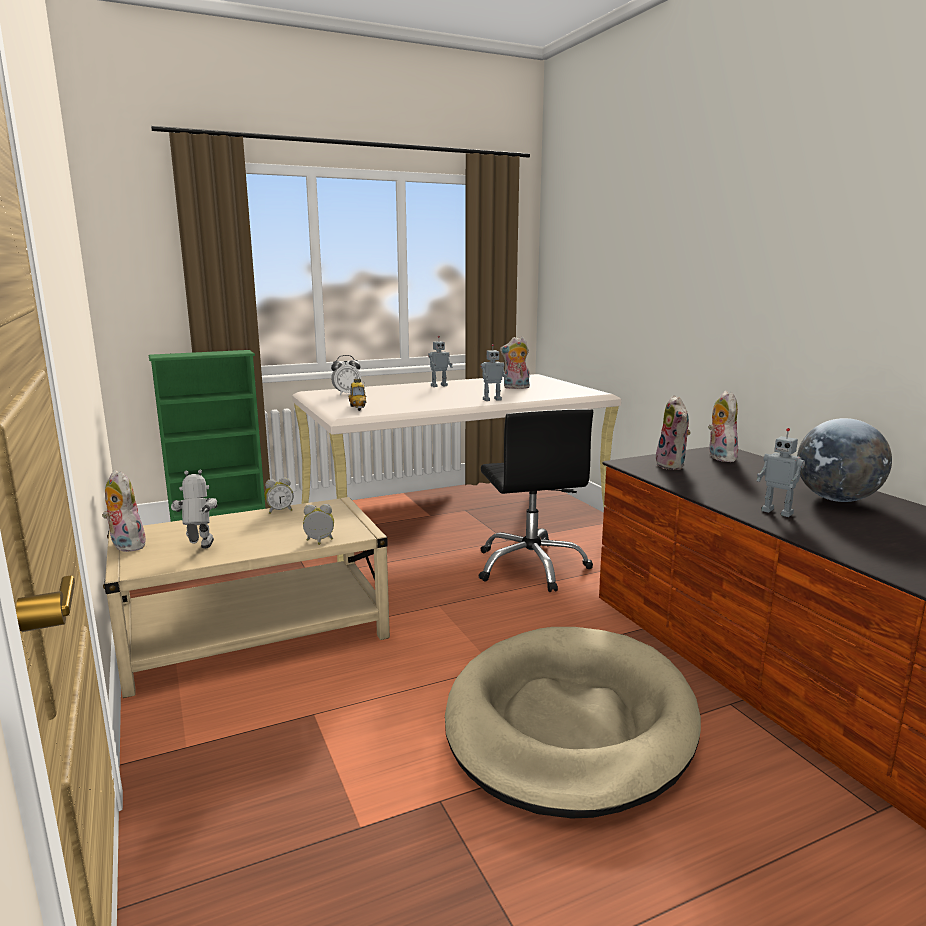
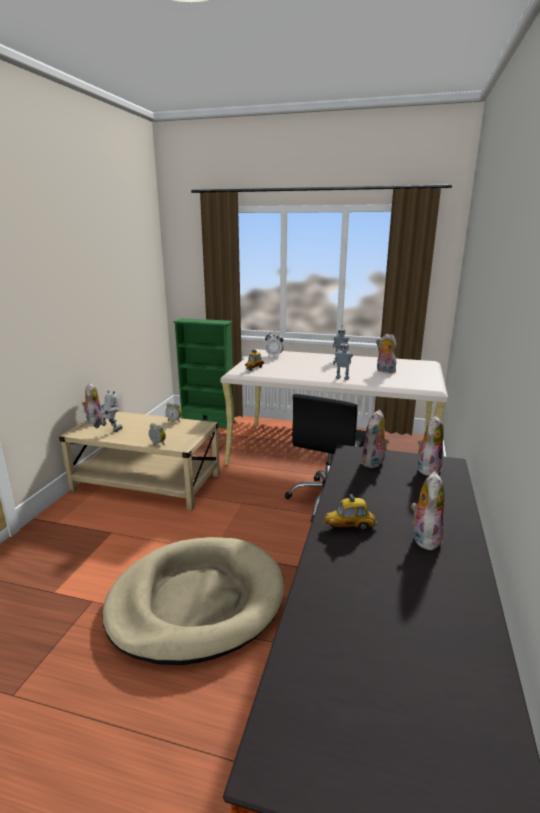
camera: 40 degrees right, 5 degrees up
toy robot [756,428,805,517] -> toy car [323,494,377,531]
globe [797,418,892,502] -> plush toy [411,471,444,552]

